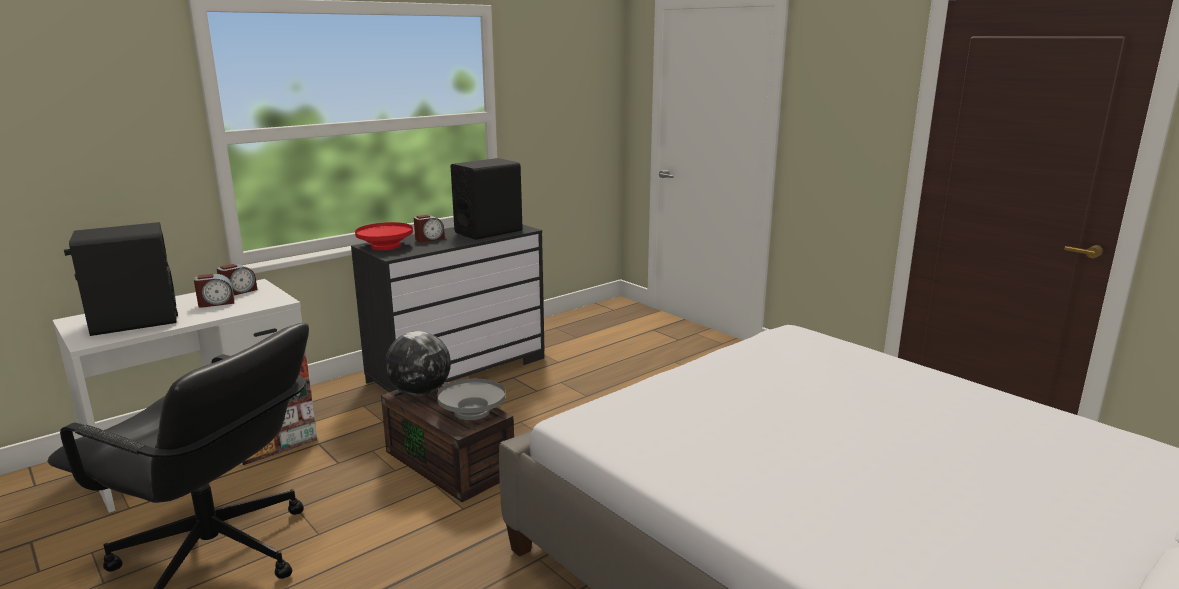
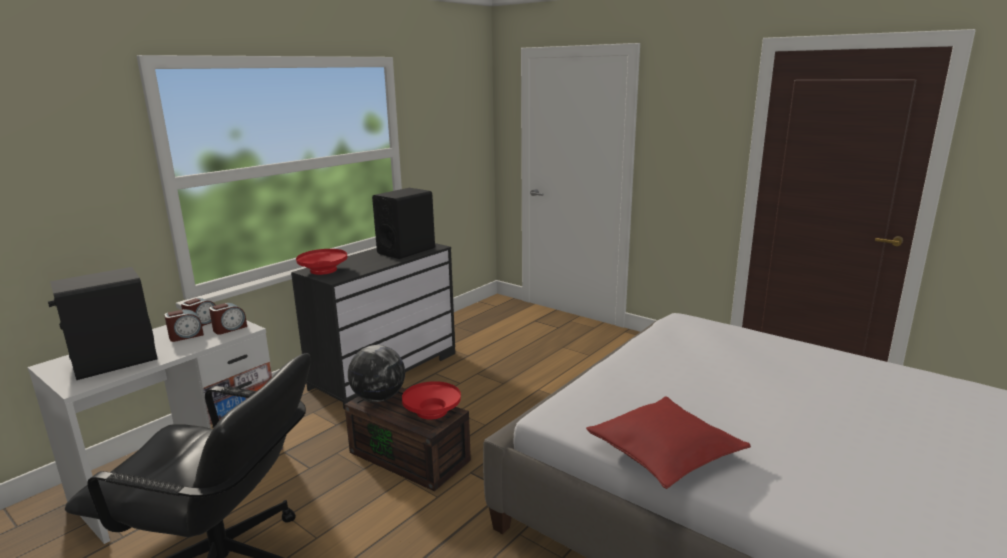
camera: 10 degrees left, 0 degrees up
alarm clock [414,215,445,242] -> alarm clock moved to [209,303,247,335]
grey bowl [437,379,506,420] -> red bowl [402,381,461,420]
none -> red pillow [586,396,751,489]

